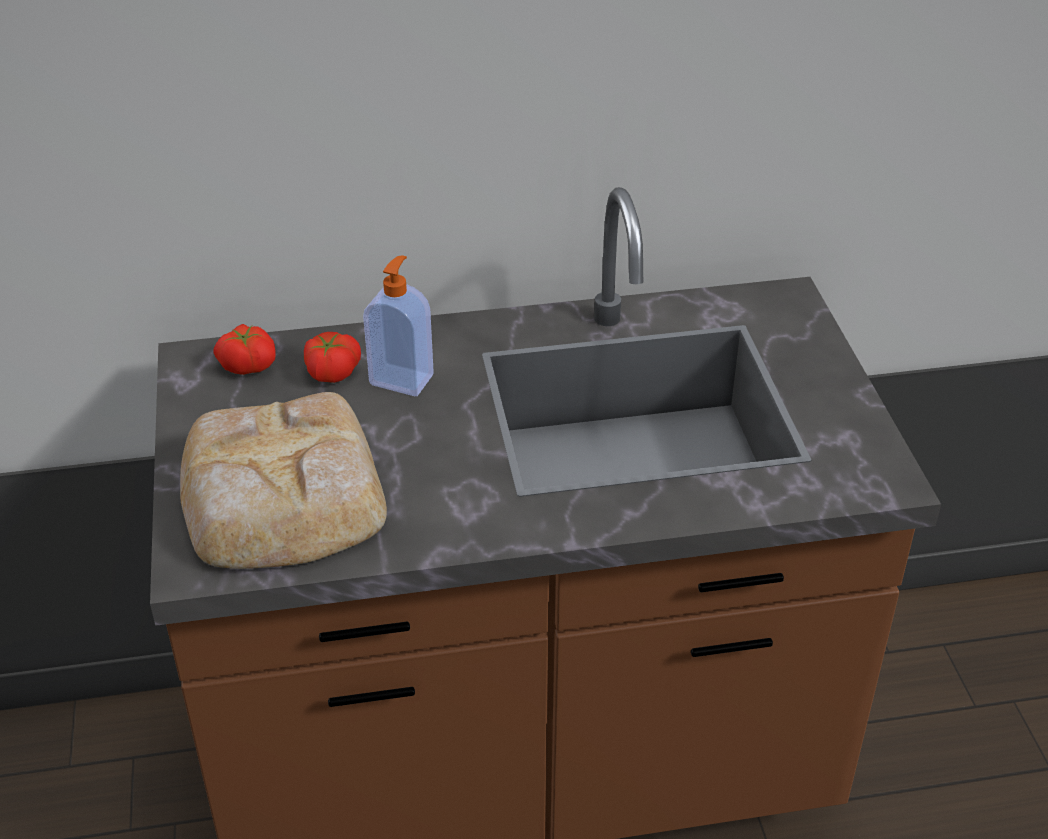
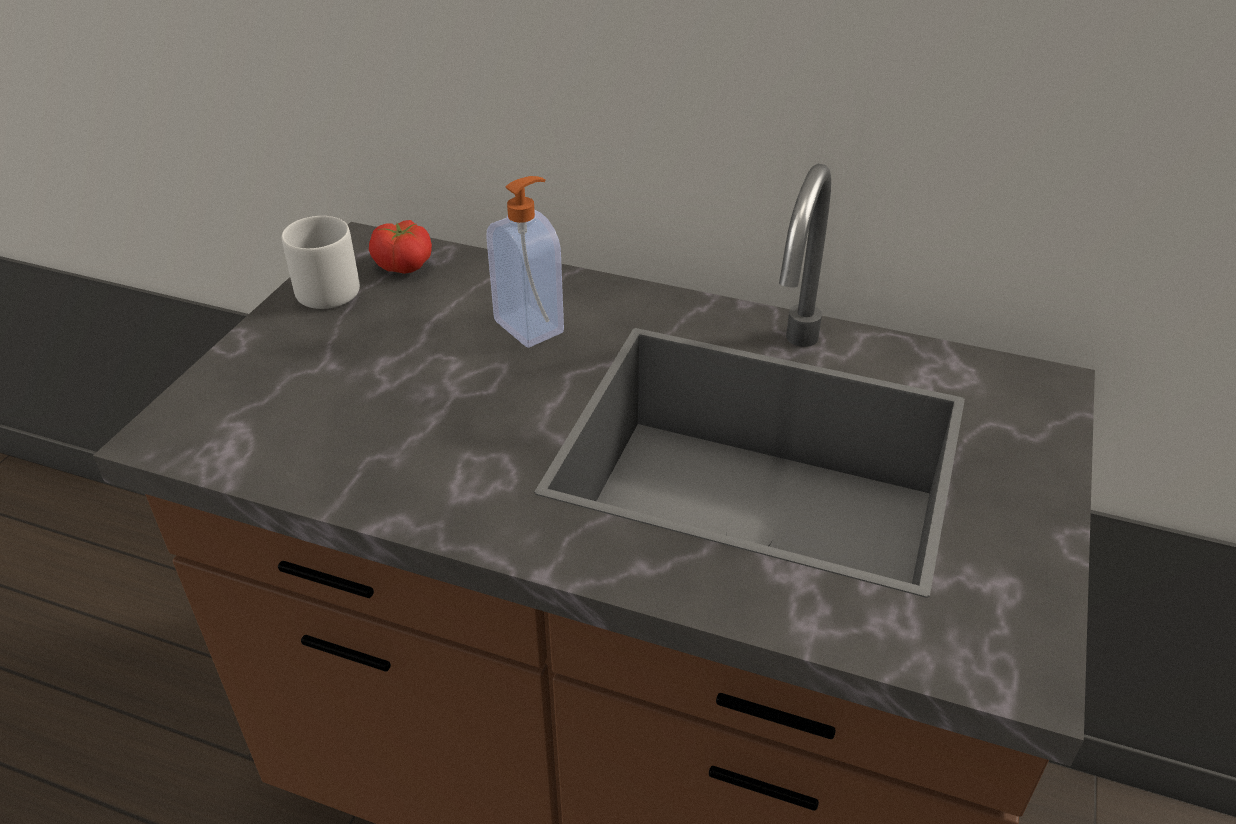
camera: 30 degrees right, 0 degrees up
bread [180,392,387,569] -> none
tomato [304,332,361,383] -> none
none -> grey mug [282,216,360,309]

